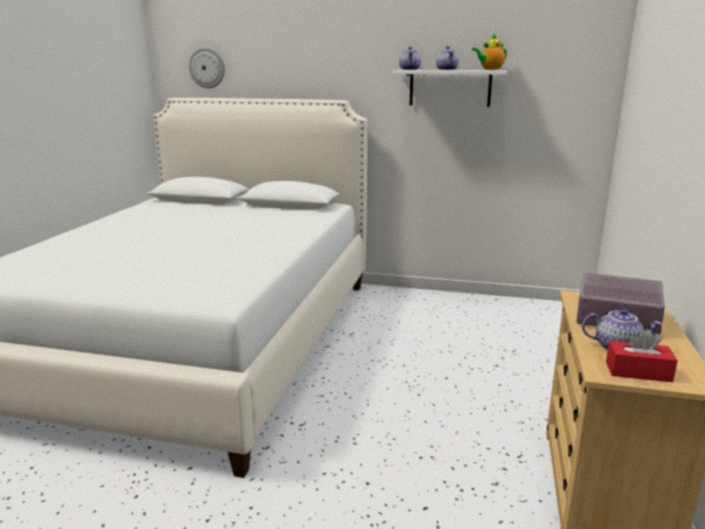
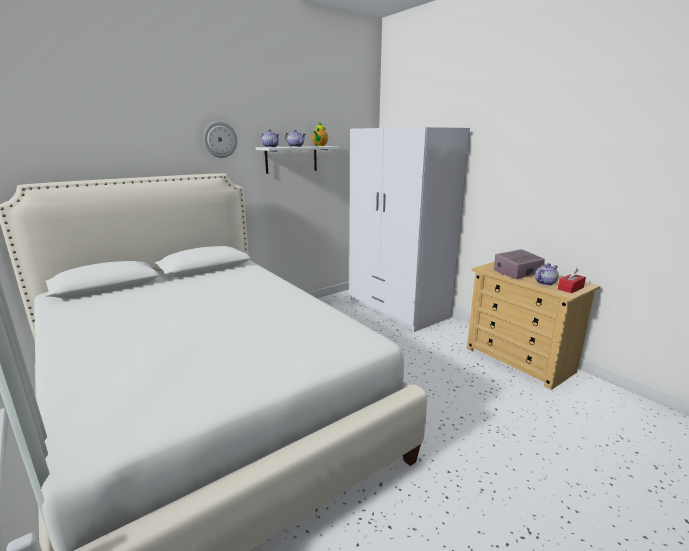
camera: 50 degrees left, 0 degrees up
wall clock [188,47,225,88] -> wall clock moved to [203,121,237,158]
none -> white wardrobe [349,127,470,332]

